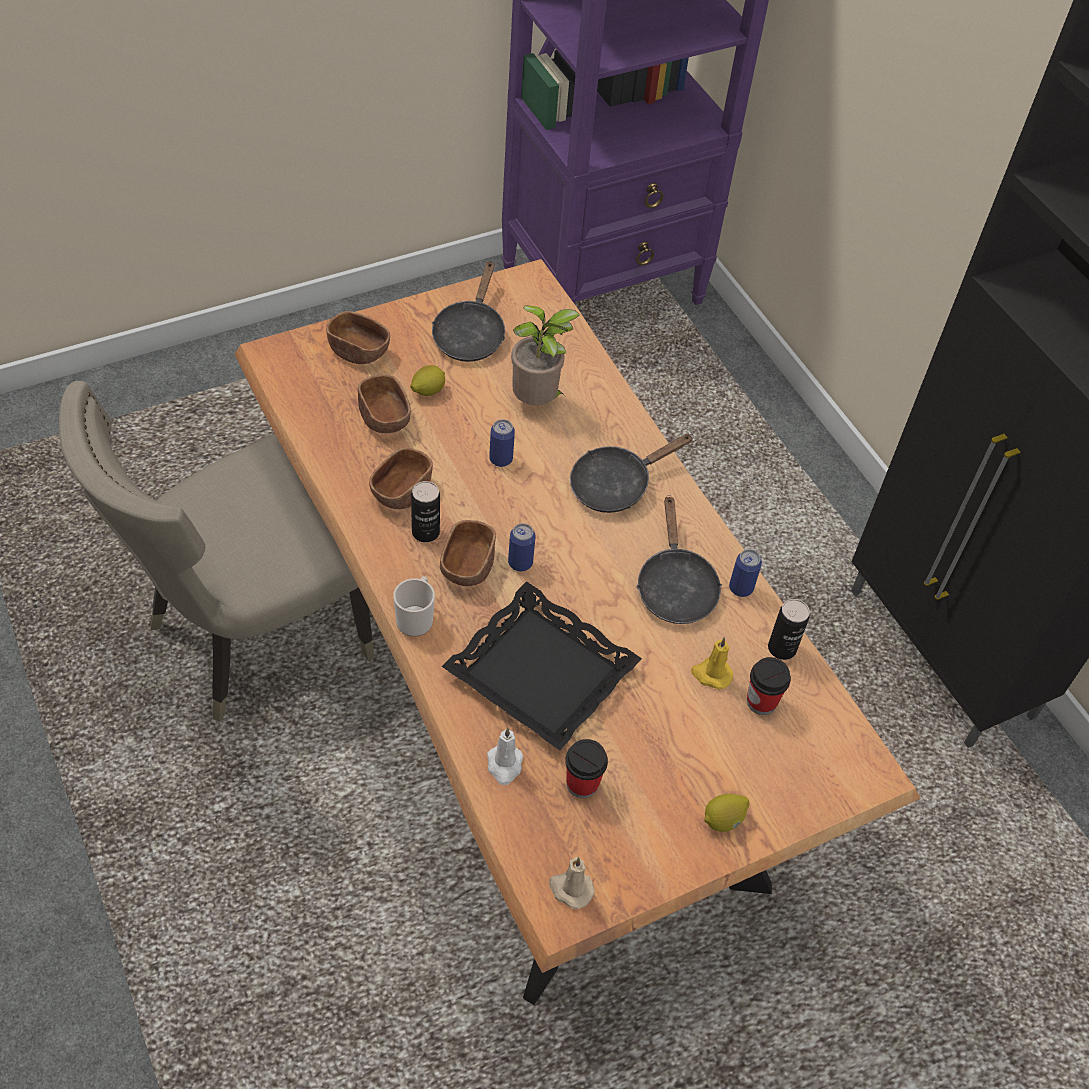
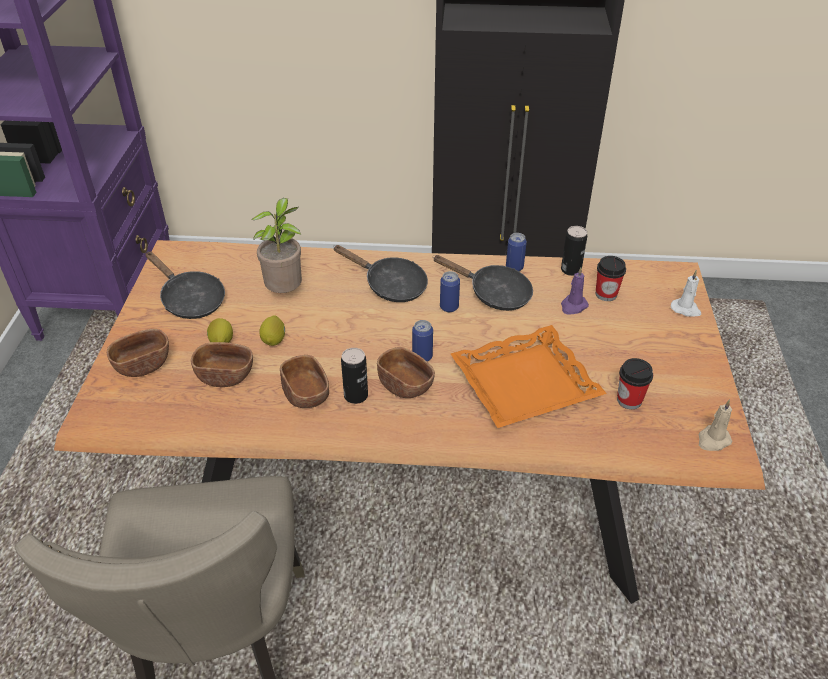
camera: 55 degrees left, 10 degrees down
mug [393,576,435,637] -> none
black tray [442,581,642,750] -> orange tray [451,325,607,428]
white candle [487,728,523,785] -> white candle moved to [671,270,701,317]
can [489,419,515,467] -> can moved to [440,271,460,312]
black frying pan [570,434,694,513] -> black frying pan turned 60 degrees counterclockwise [333,245,428,302]
yellow candle [691,637,733,689] -> purple candle [561,267,589,315]
lemon [704,794,750,832] -> lemon moved to [259,315,285,346]

